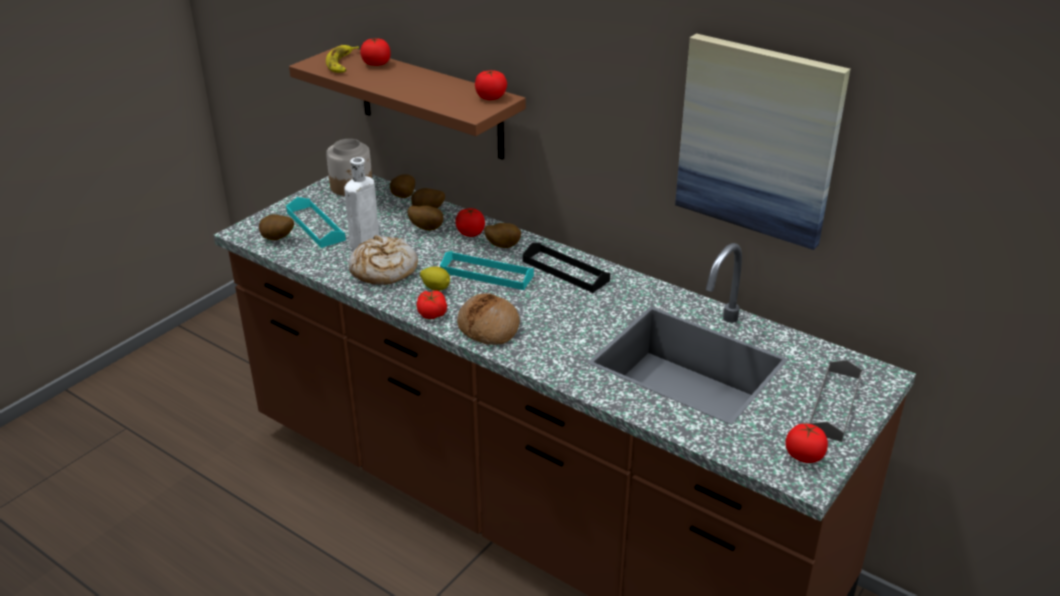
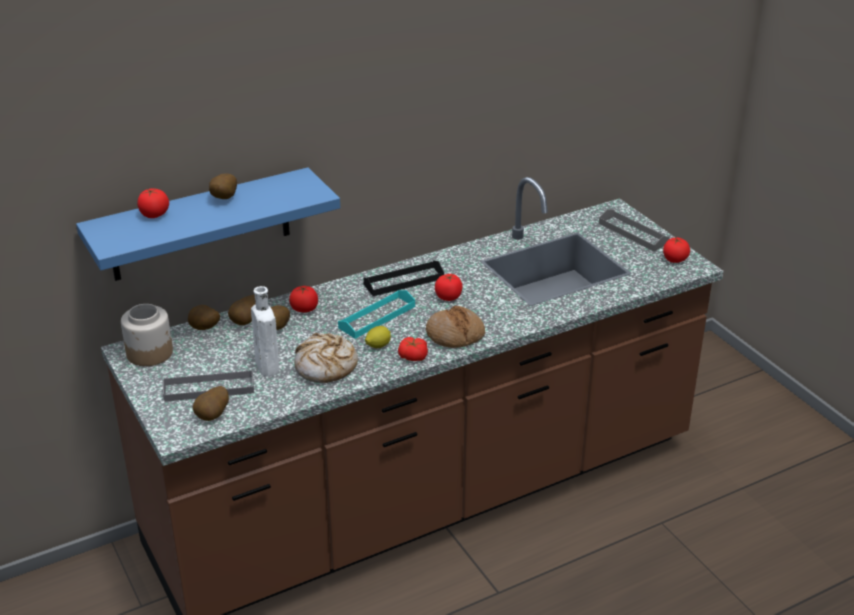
camera: 65 degrees left, 0 degrees up
turquoise tray [286,197,346,248] -> grey tray [163,369,254,402]
brown shelf [289,45,526,160] -> blue shelf [76,167,340,281]
banana [326,45,359,73] -> none
tomato [475,70,507,100] -> tomato moved to [435,274,463,301]
potato [484,223,521,248] -> potato moved to [209,173,237,199]
picture [675,33,851,250] -> none

